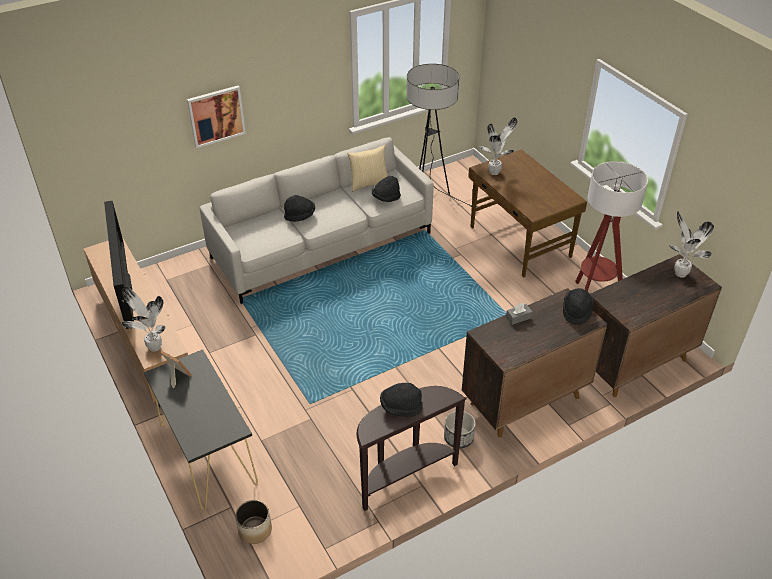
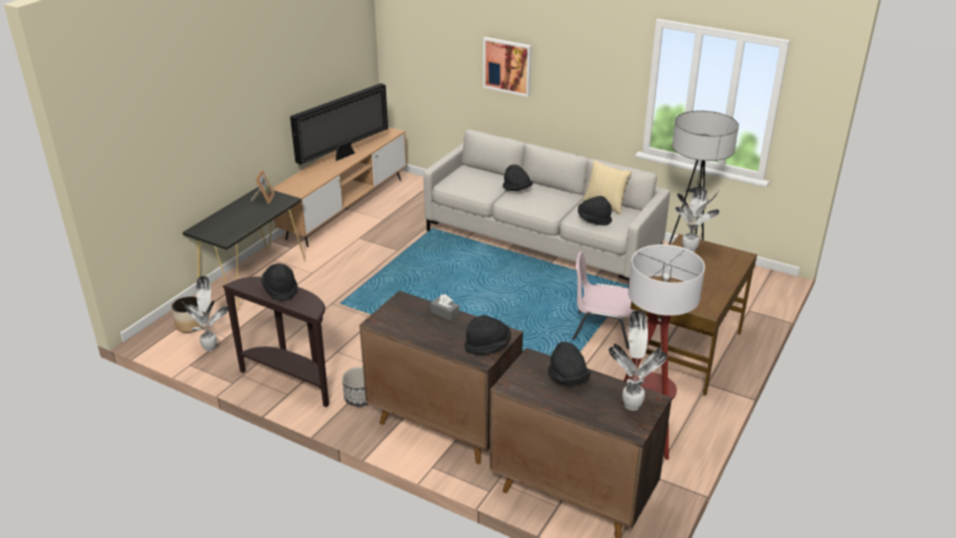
camera: 60 degrees right, 10 degrees down
potted plant [122,286,166,352] -> potted plant moved to [183,276,228,351]
none -> black hat [548,342,591,384]
none -> pink chair [572,251,634,349]

